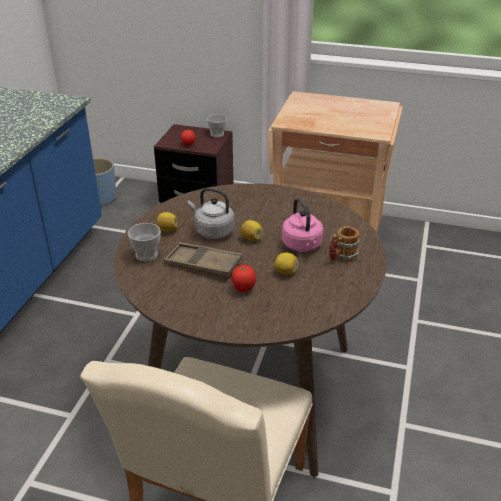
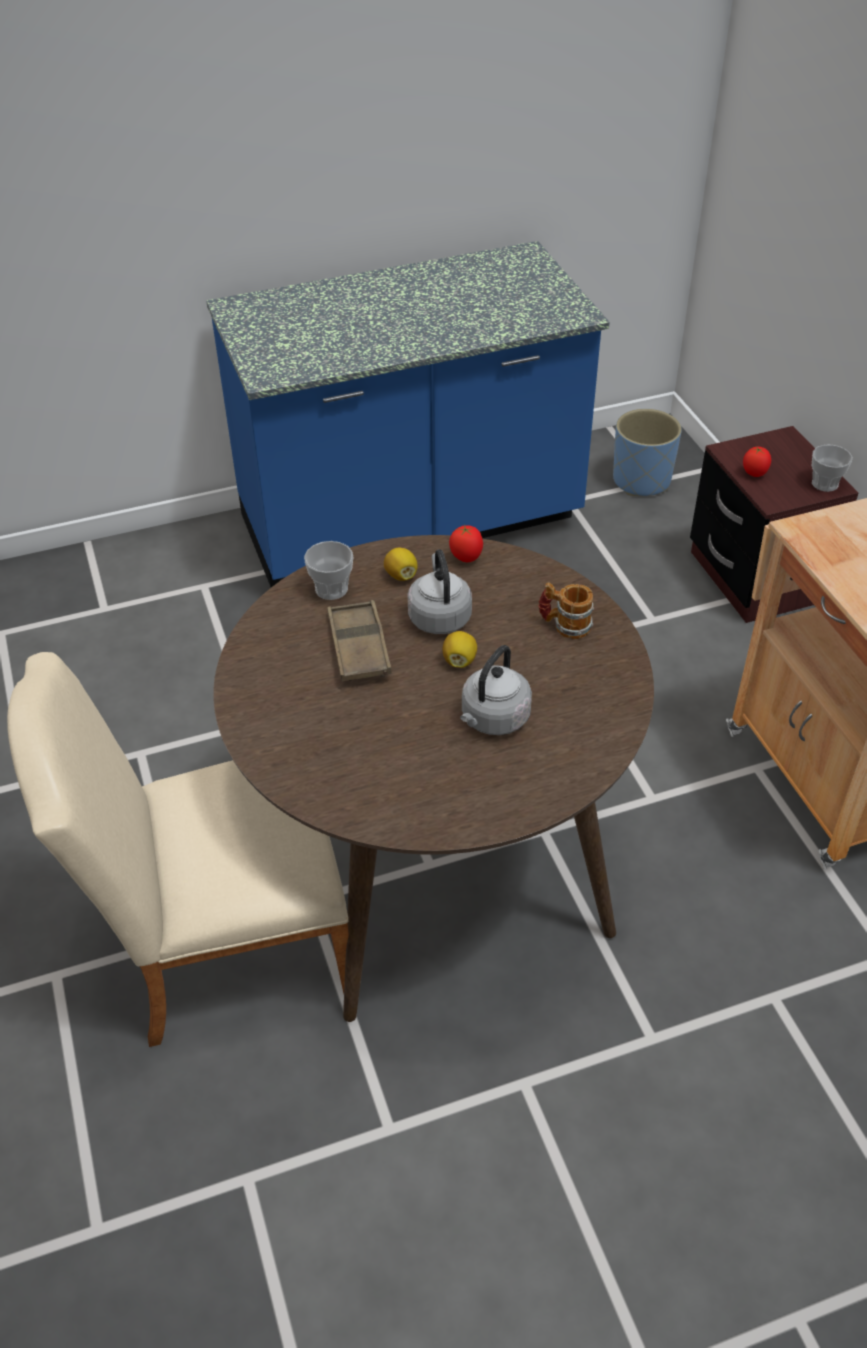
camera: 55 degrees right, 10 degrees up
tomato [231,265,256,292] -> tomato moved to [449,525,483,562]
lemon [274,253,299,275] -> none
pink kettle [282,198,323,252] -> grey kettle [460,645,532,735]
mug [329,226,360,262] -> mug moved to [539,582,594,639]

